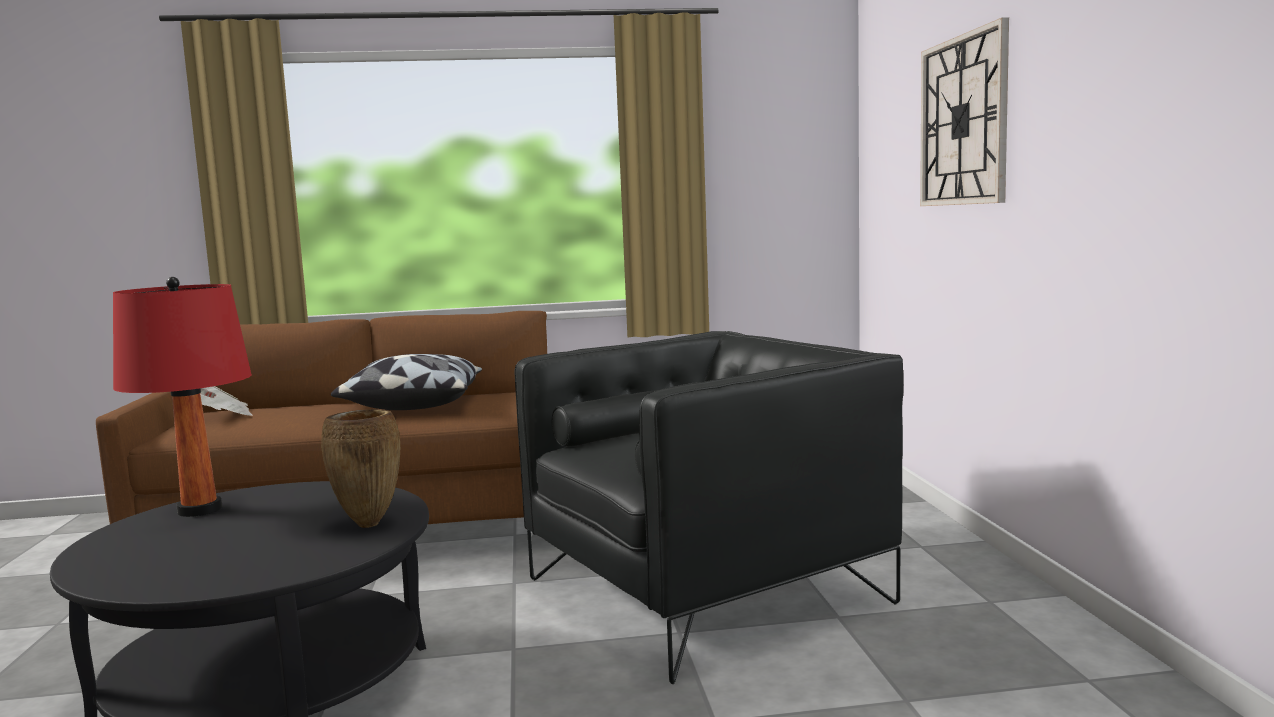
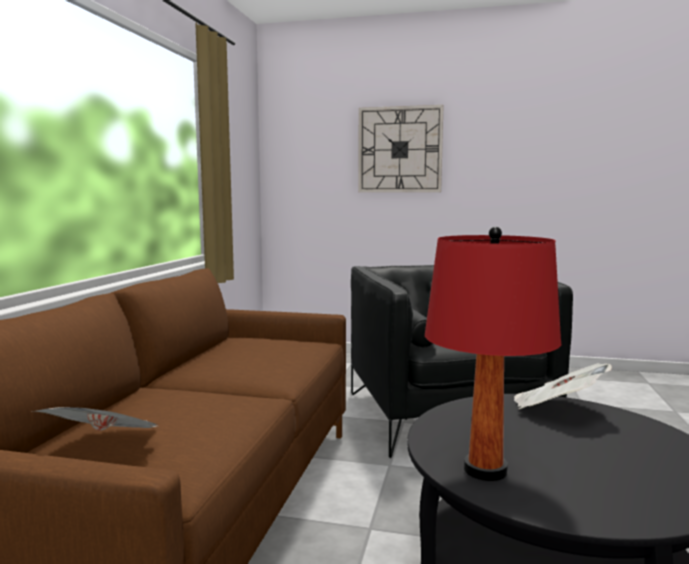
camera: 70 degrees left, 0 degrees up
brown vase [321,409,400,528] -> newspaper [514,363,612,409]
pillow [331,354,482,410] -> none

